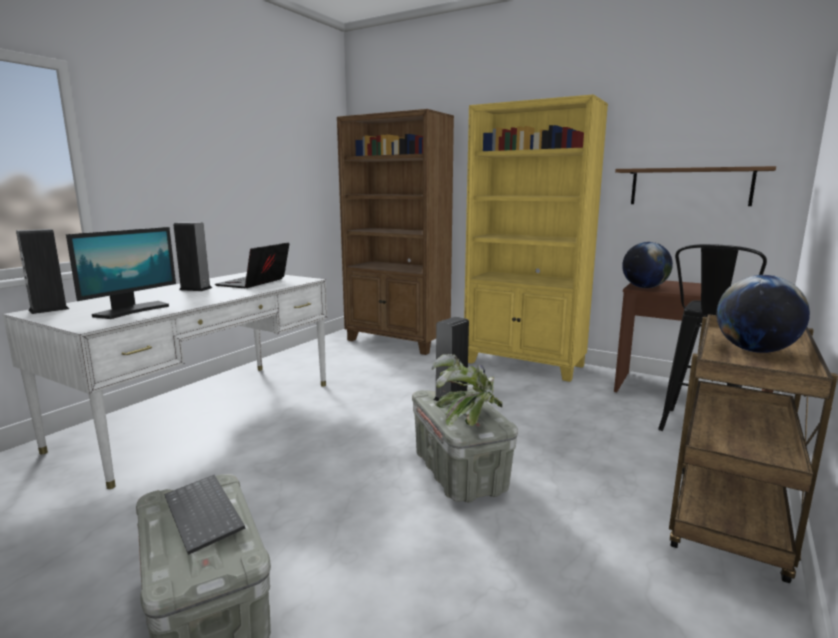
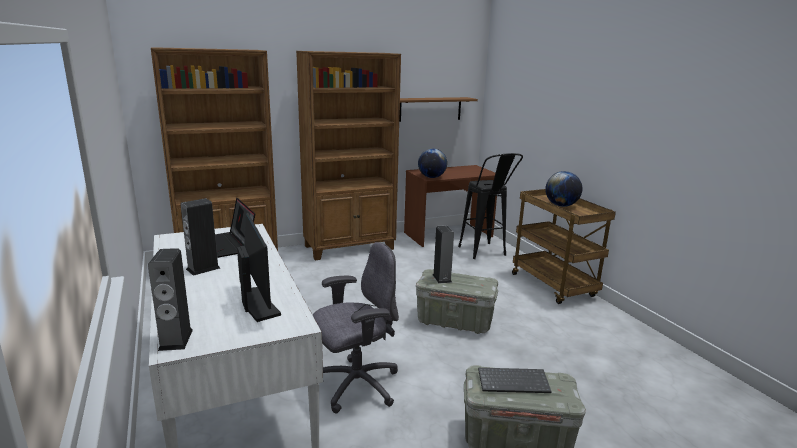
camera: 55 degrees left, 5 degrees up
potted plant [432,354,503,427] -> none
yellow bookcase [464,94,608,382] -> brown bookcase [296,51,401,260]
none -> grey office chair [313,242,399,414]

